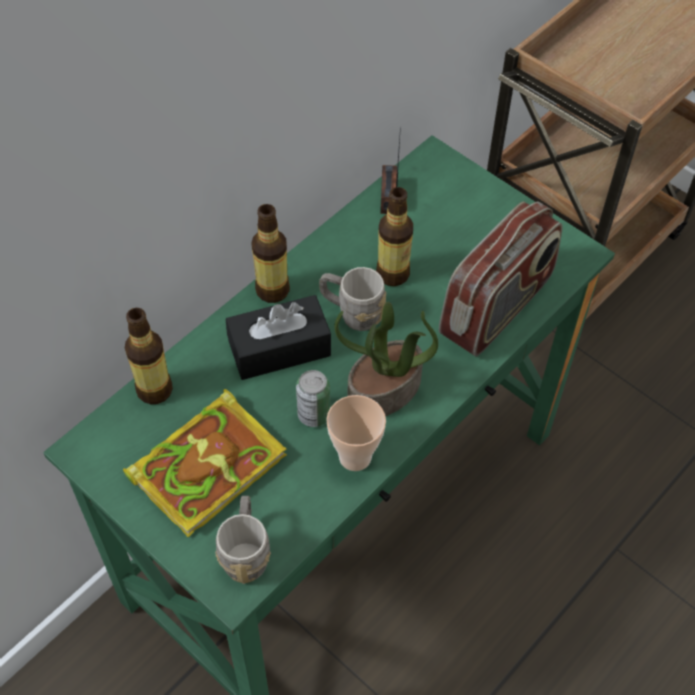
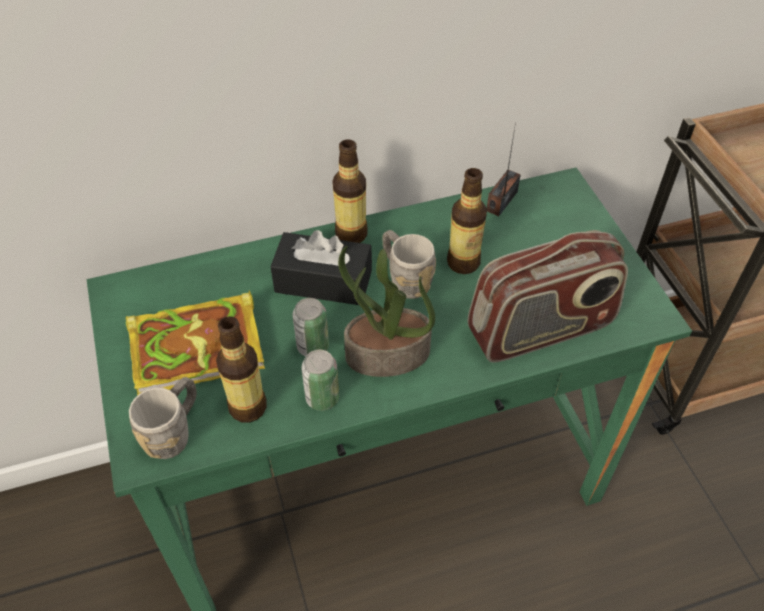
camera: 30 degrees right, 5 degrees down
bottle [125,308,173,404] -> bottle moved to [216,316,267,423]
cup [326,395,386,471] -> can [302,350,339,411]

